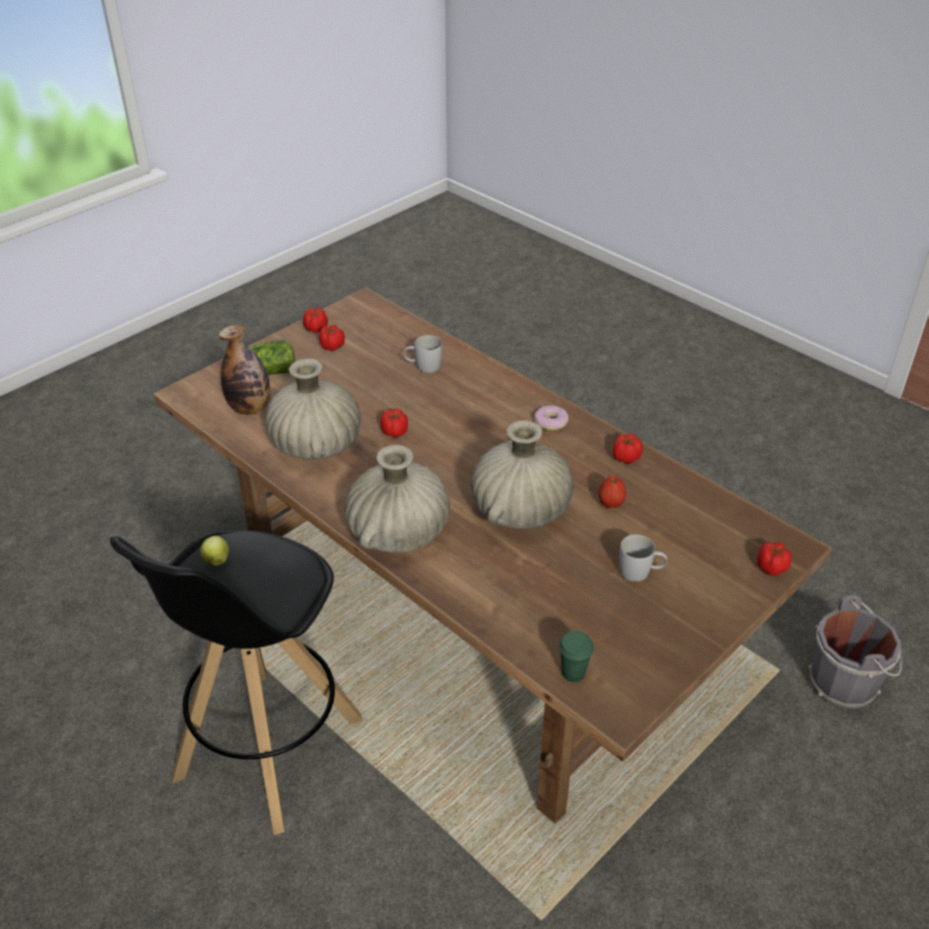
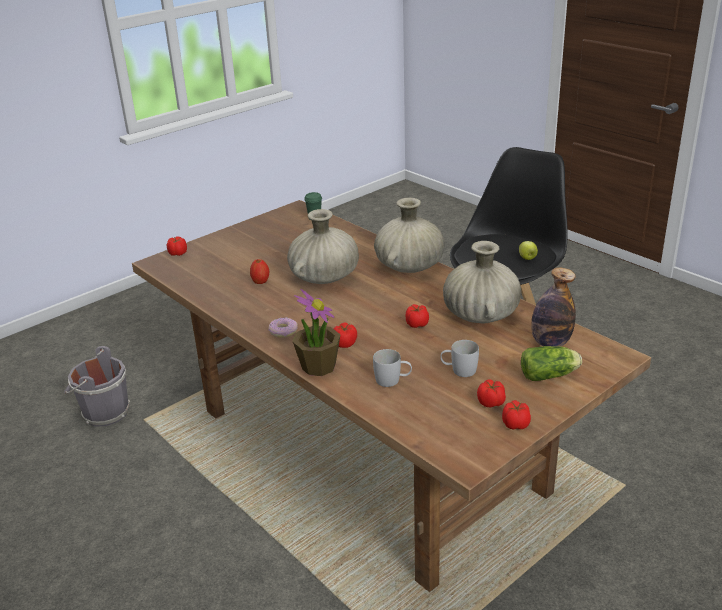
camera: 175 degrees left, 10 degrees down
tomato [613,433,643,463] -> tomato moved to [334,323,357,348]
white mug [619,535,667,582] -> white mug moved to [440,340,479,377]
none -> potted plant [293,289,340,376]

